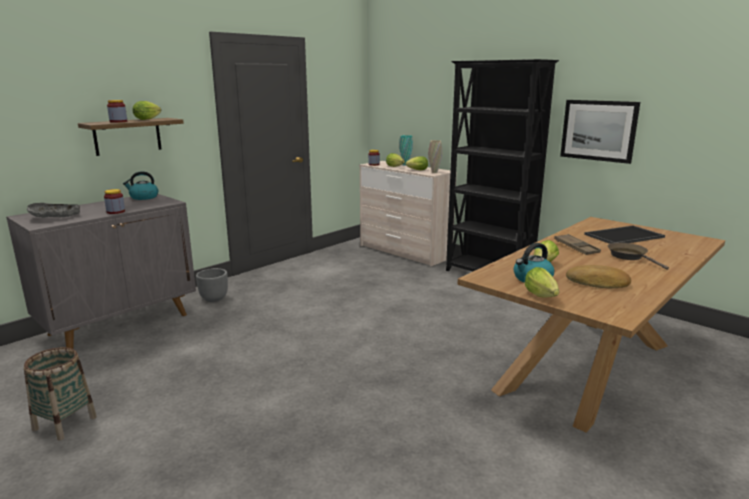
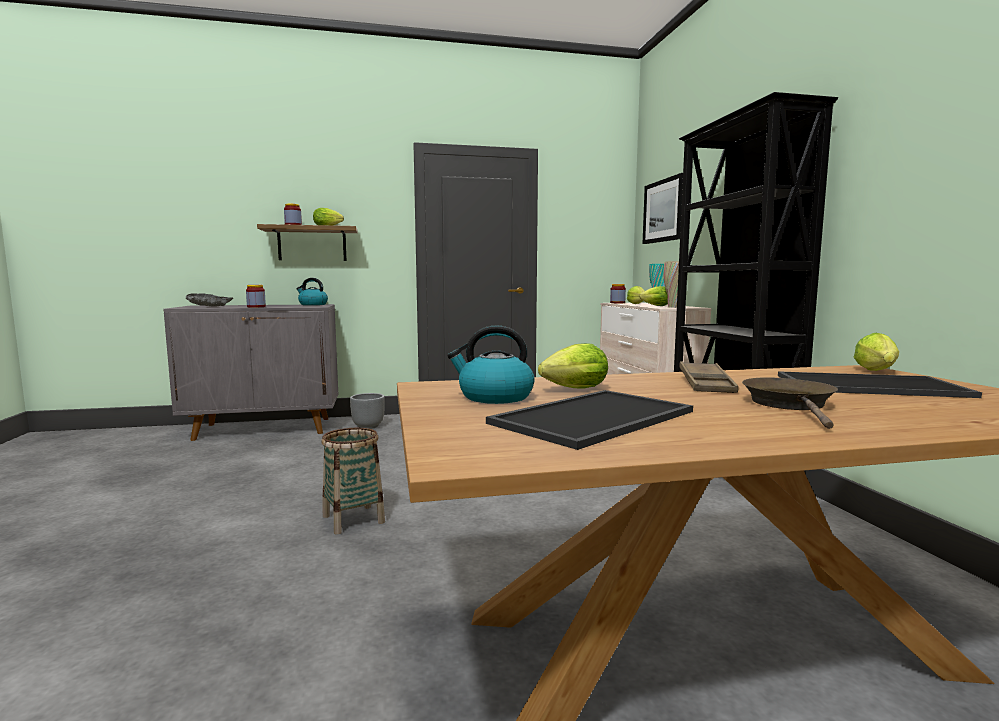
camera: 35 degrees right, 10 degrees down
basket [24,347,97,441] -> basket moved to [321,428,385,534]
lettuce [525,267,559,298] -> lettuce moved to [854,333,899,371]
picture [560,100,640,164] -> picture moved to [642,173,683,244]
bread [566,265,631,288] -> tray [486,390,693,450]

